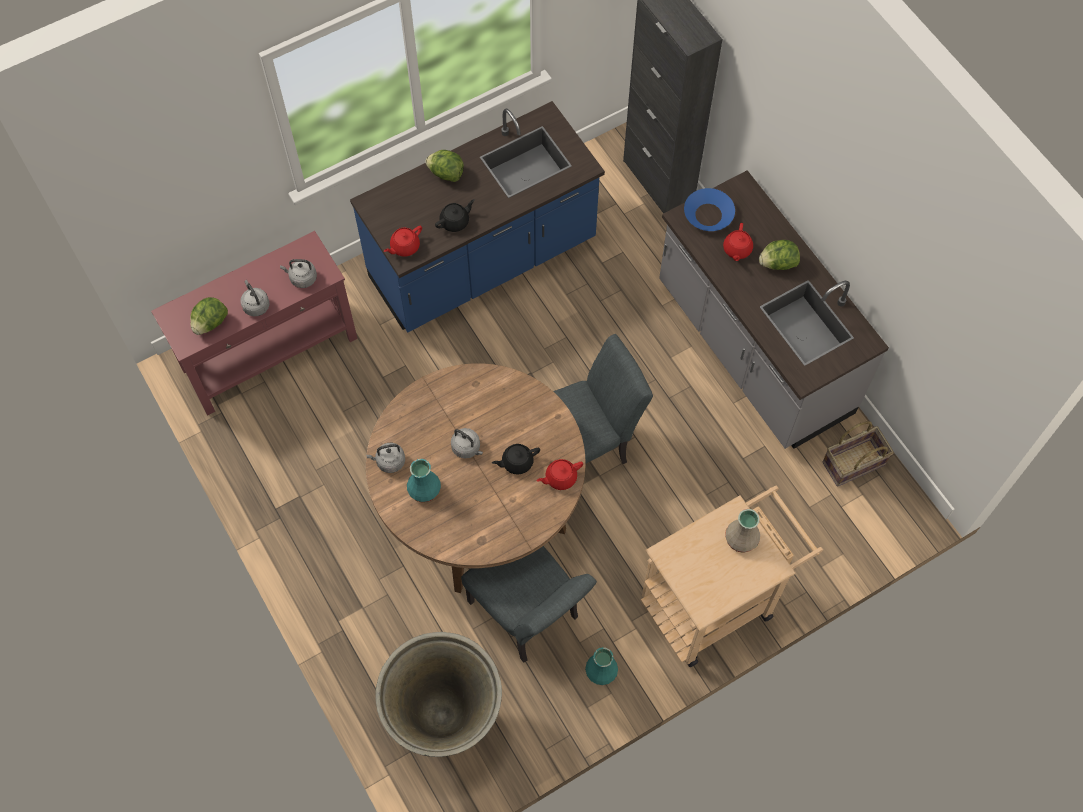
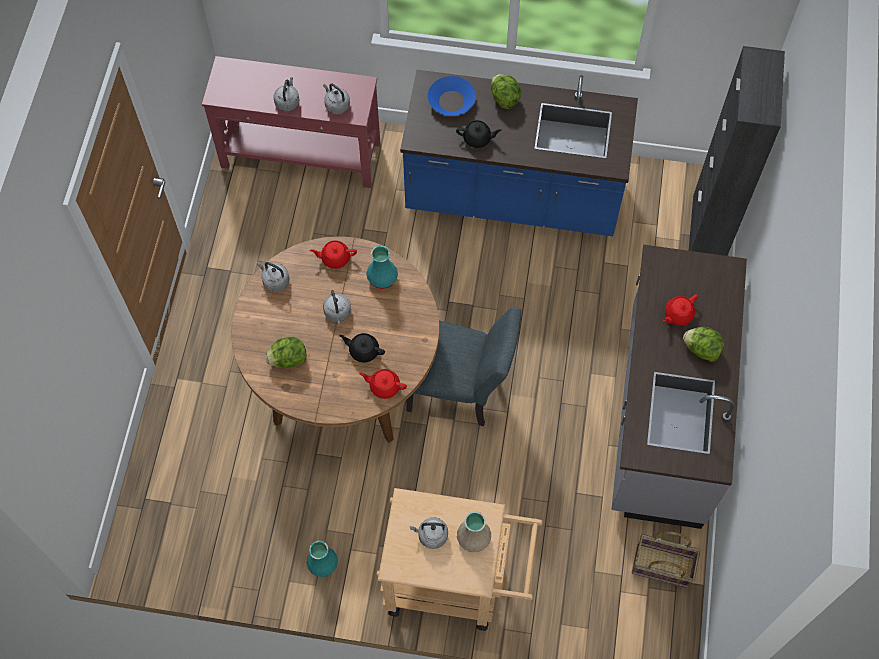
camera: 40 degrees right, 0 degrees up
lettuce [190,297,228,335] -> lettuce moved to [266,337,307,368]
grey planter [375,632,502,757] -> none
red teapot [384,226,422,257] -> red teapot moved to [309,240,357,269]
turquoise vase [407,459,441,503] -> turquoise vase moved to [366,245,398,289]
grey chair [461,546,597,663] -> none
blue bowl [684,188,735,231] -> blue bowl moved to [428,76,476,116]
none -> grey kettle [410,517,448,549]

